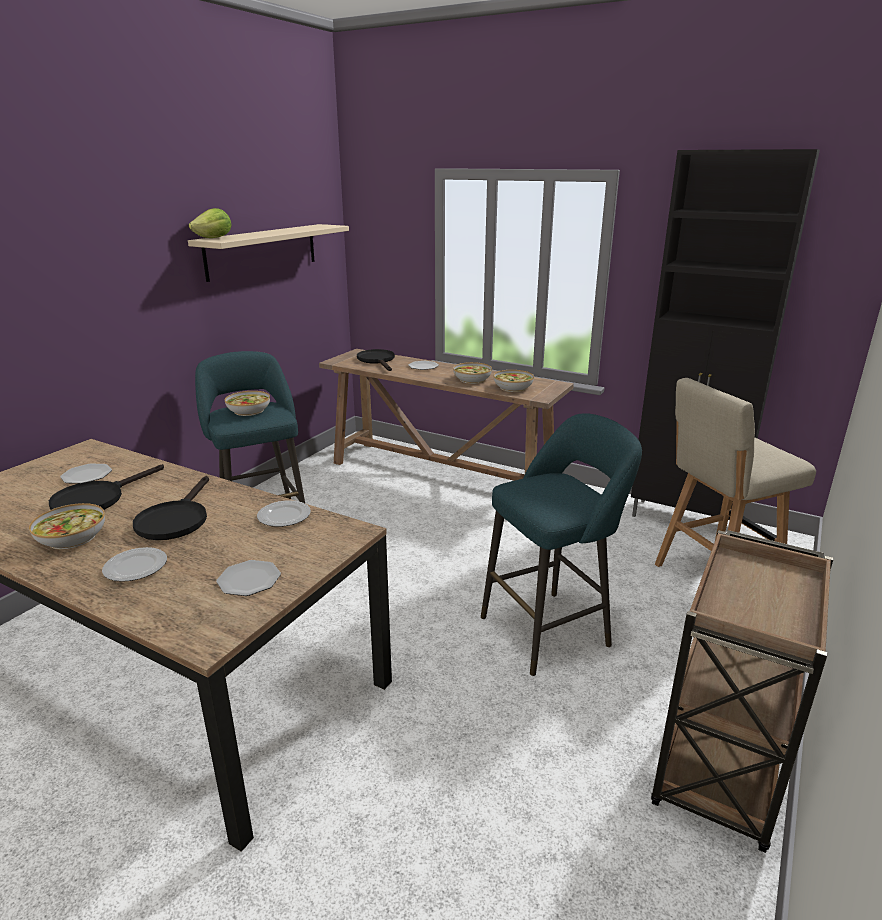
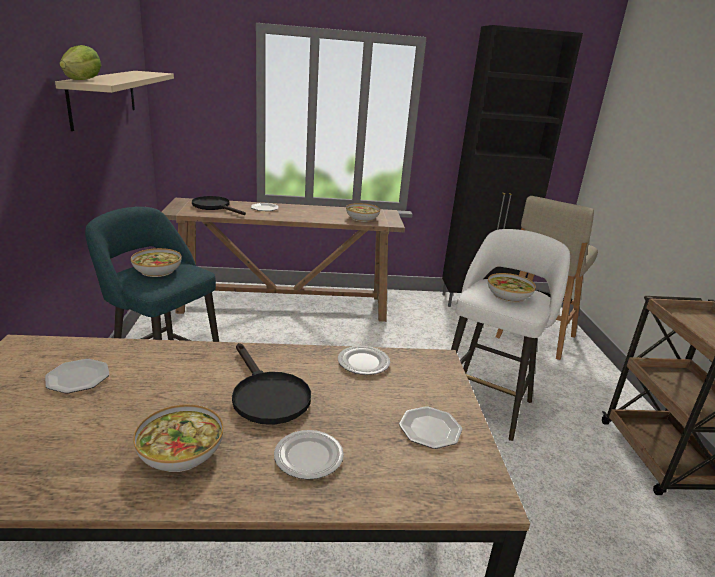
camera: 35 degrees left, 0 degrees up
black frying pan [49,464,164,510] -> none
bowl [453,362,492,384] -> bowl moved to [488,273,536,303]
turquoise stool [481,413,642,676] -> white stool [451,229,570,441]

